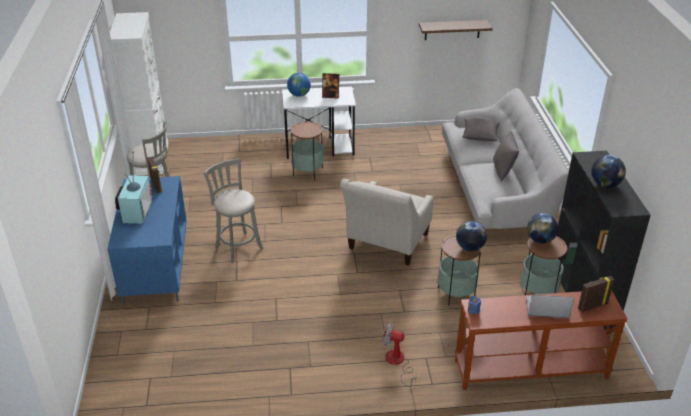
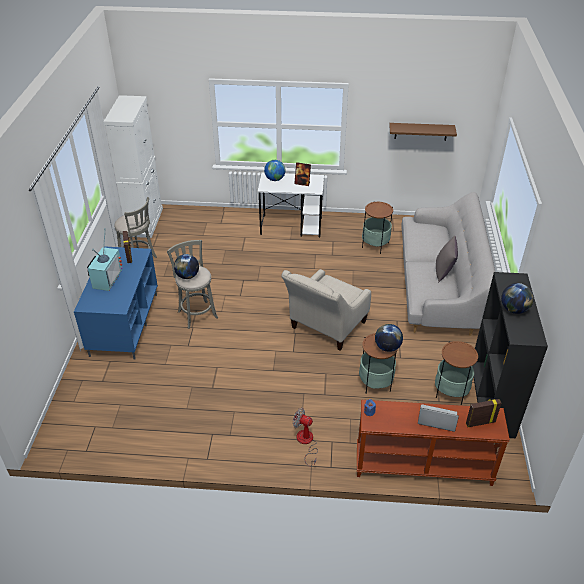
camera: 10 degrees right, 5 degrees up
side table [291,122,324,180] -> side table moved to [362,202,393,254]
grey pillow [462,118,500,141] -> none
globe [527,213,558,244] -> globe moved to [174,254,199,279]

